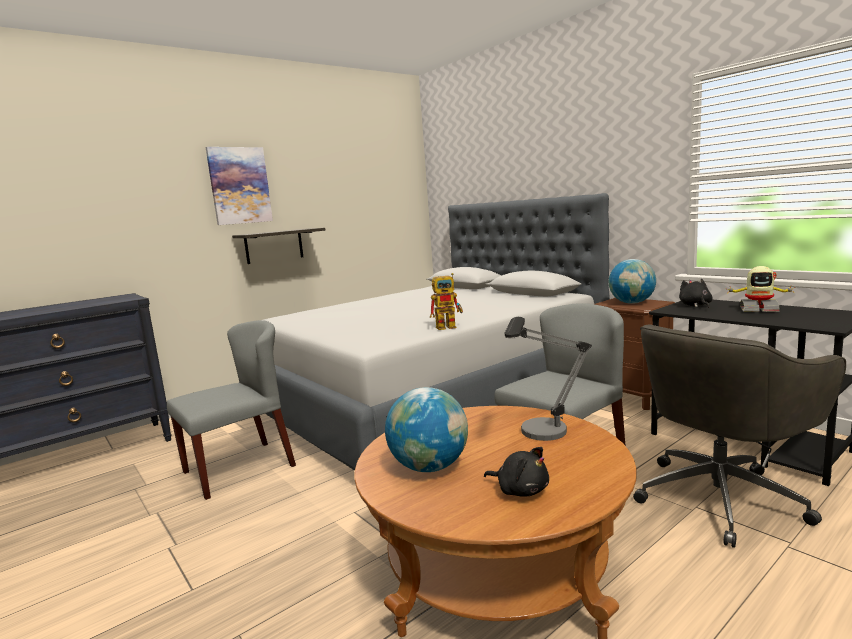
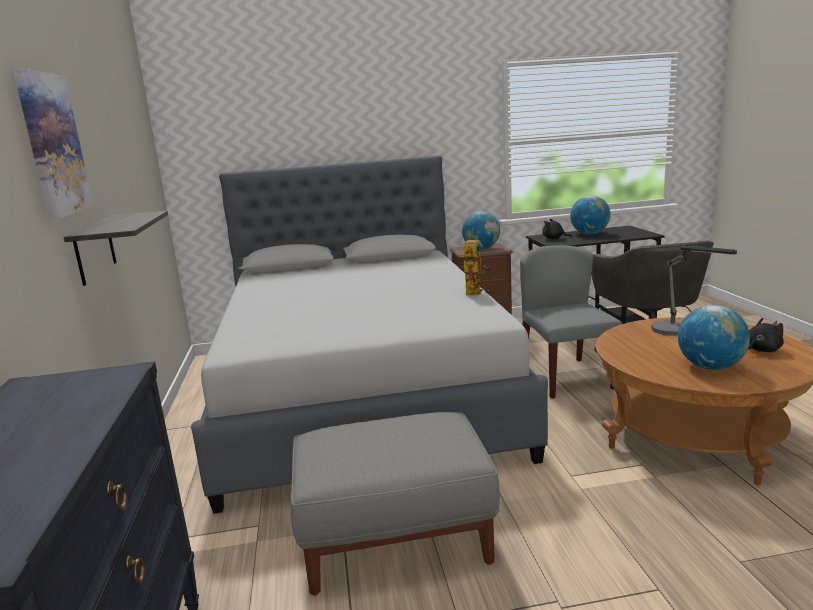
camera: 60 degrees left, 5 degrees up
grey chair [167,320,296,500] -> grey ottoman [291,412,500,596]
toy robot [728,266,795,312] -> globe [570,196,611,235]

